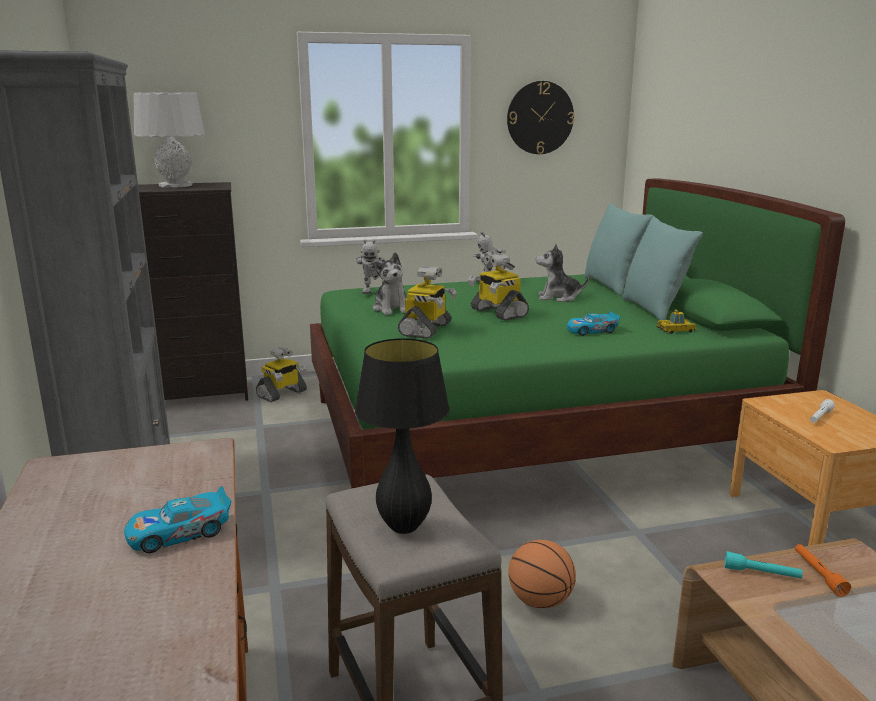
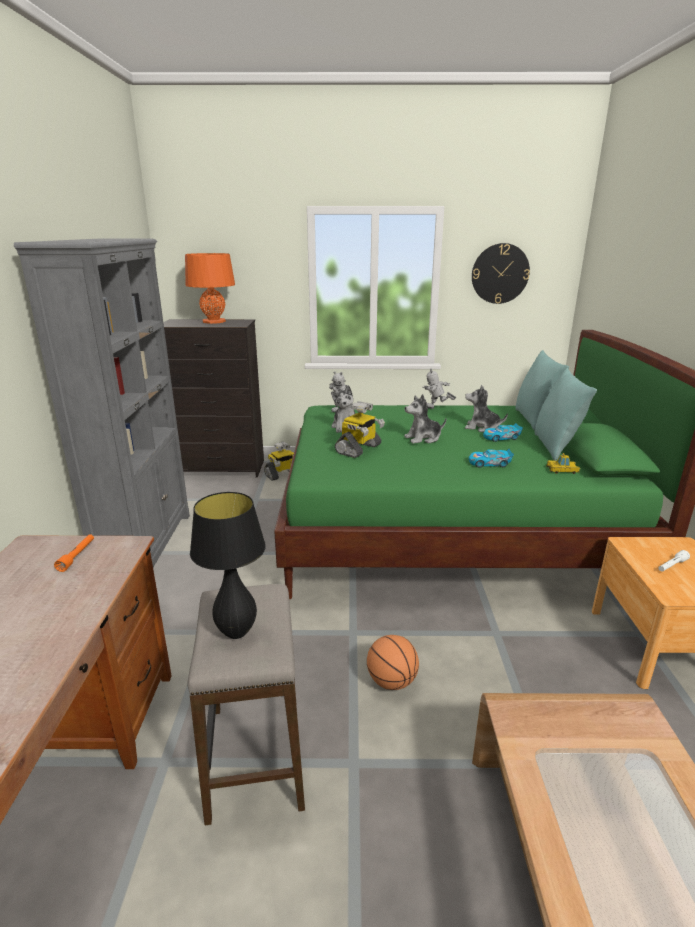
camera: 15 degrees right, 5 degrees up
toy car [124,486,232,553] -> toy car moved to [483,423,523,442]
grey table lamp [134,93,205,188] -> orange table lamp [185,253,235,324]
toy robot [468,254,529,321] -> plush toy [404,394,446,443]
turquoise flashlight [725,551,803,579] -> none
orange flashlight [795,544,851,597] -> orange flashlight moved to [54,534,94,572]

